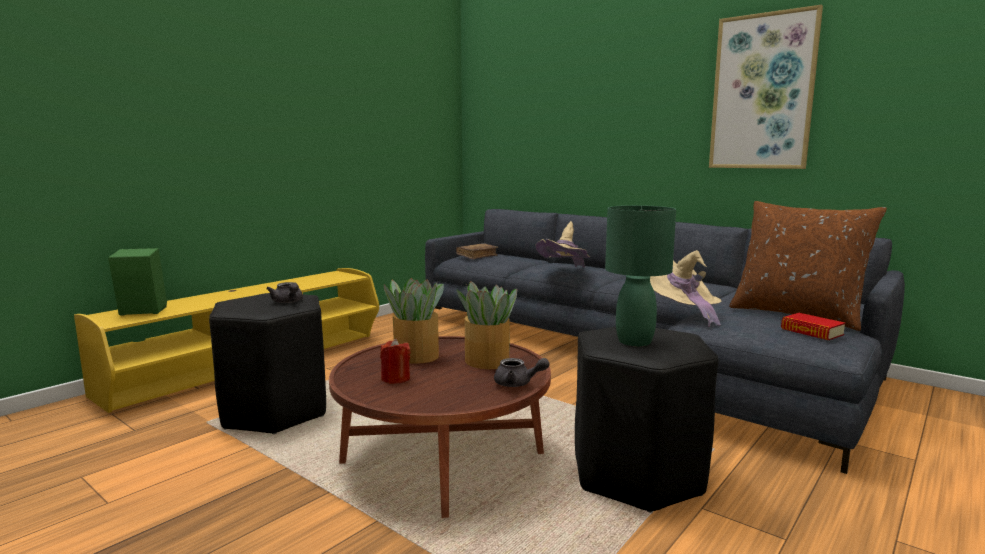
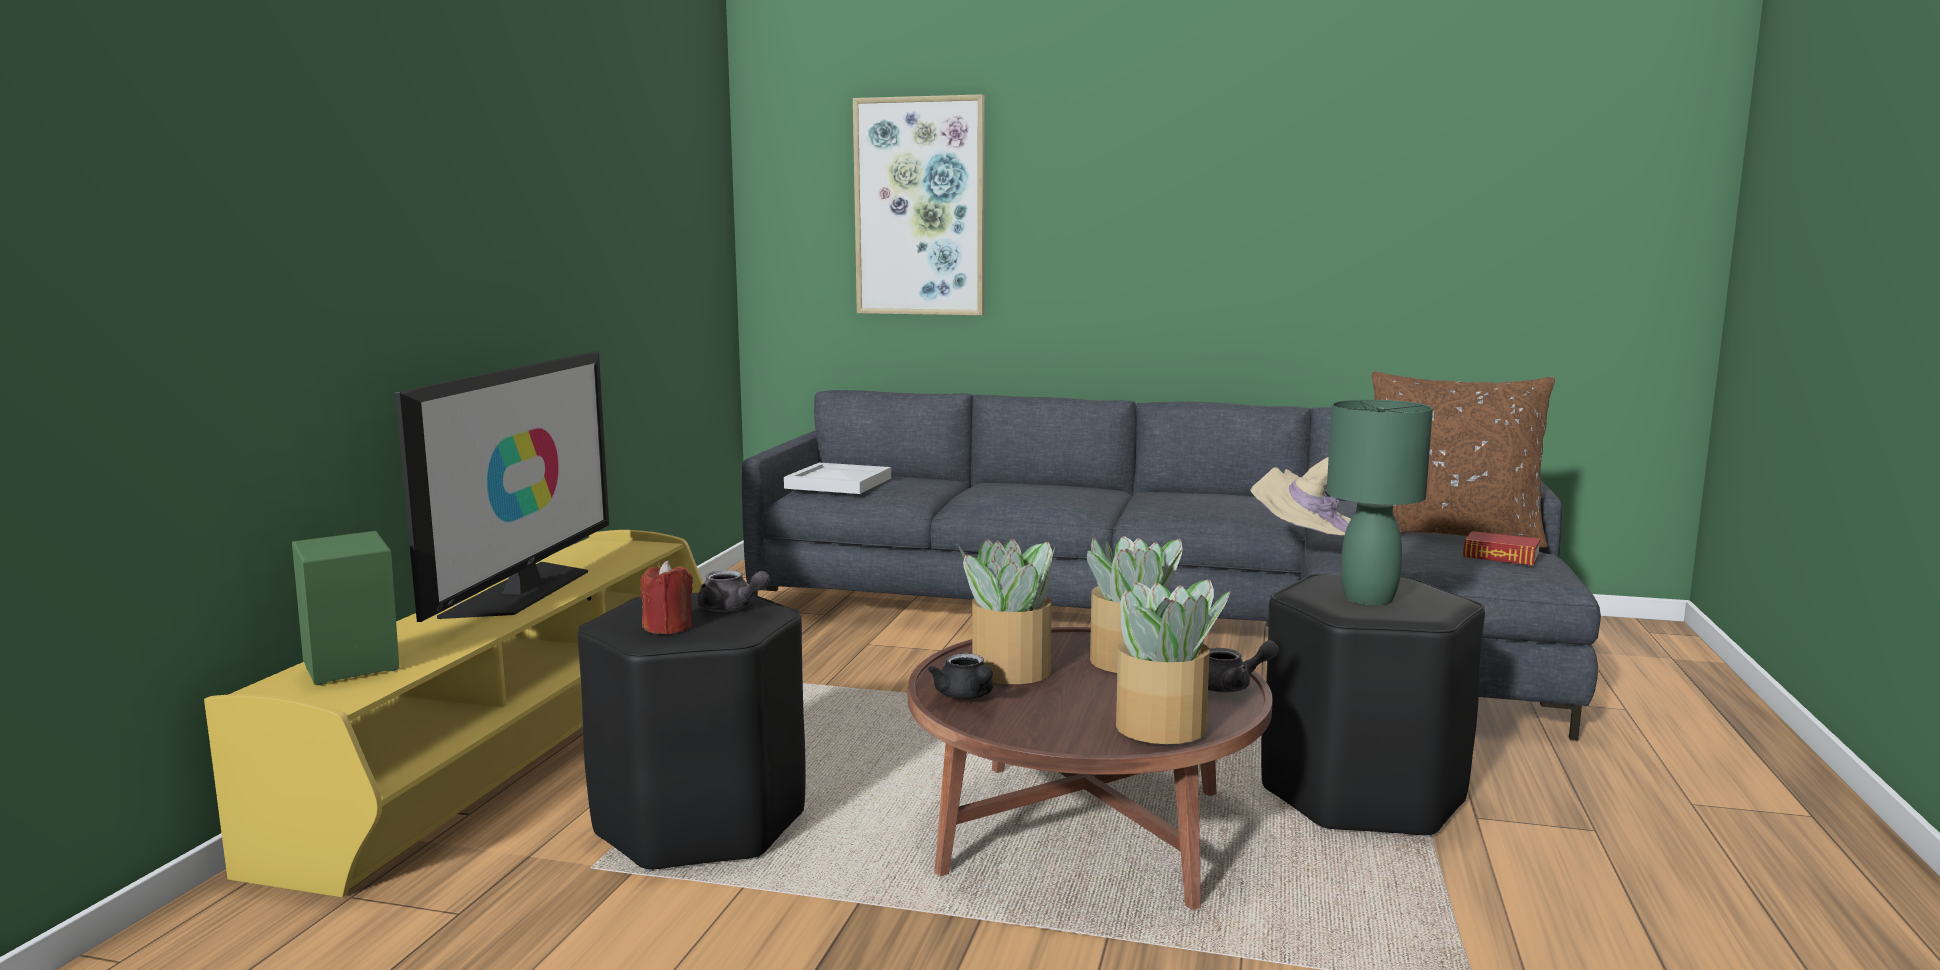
camera: 25 degrees left, 0 degrees up
red candle [380,339,410,384] -> red candle moved to [641,561,693,635]
brown book [456,243,498,259] -> white tray [784,463,891,494]
beige hat [536,221,590,268] -> none
picture [709,4,823,169] -> picture moved to [853,94,985,315]
none -> television [395,351,609,622]
none -> black teapot [928,653,993,699]
none -> potted plant [1116,580,1230,744]

